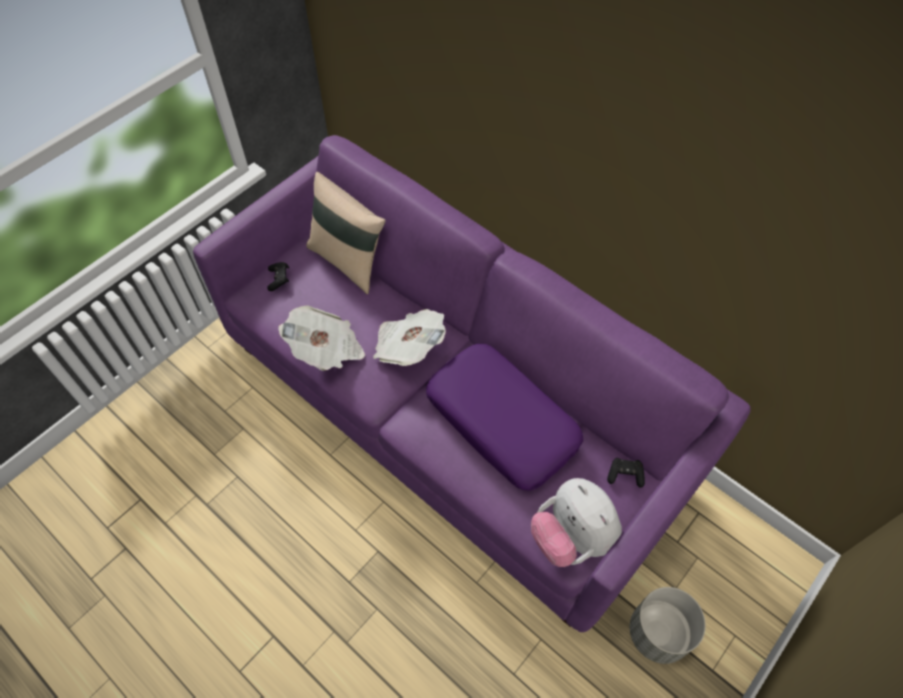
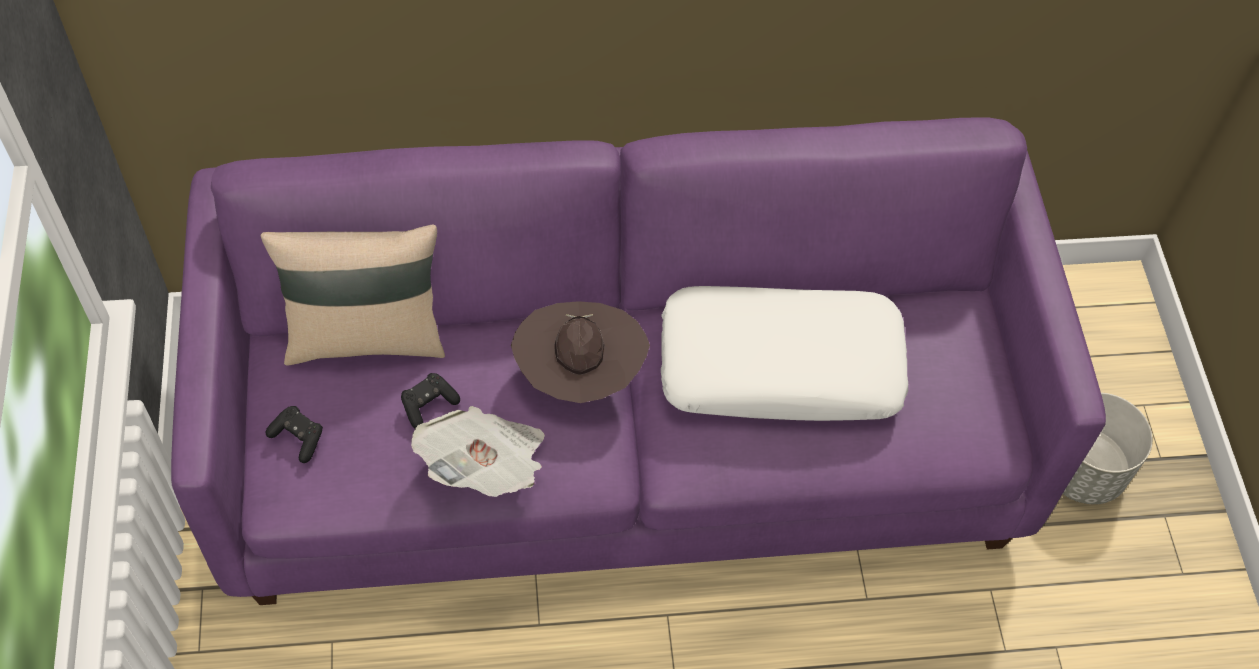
camera: 50 degrees left, 0 degrees up
newspaper [373,309,446,366] -> brown hat [511,301,650,403]
purple pillow [426,344,583,491] -> white pillow [661,286,908,421]
plush toy [531,478,622,567] -> none
black game controller [607,458,645,488] -> black game controller moved to [401,373,460,428]

